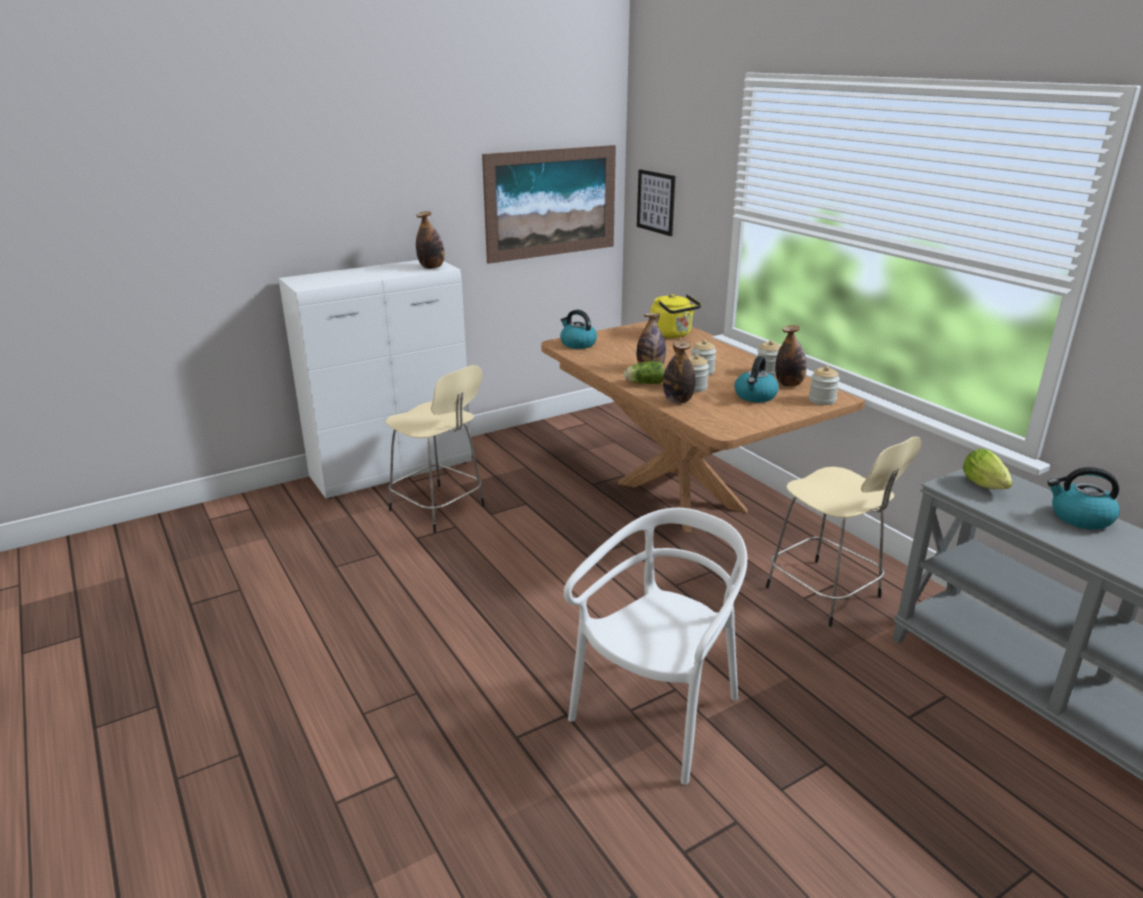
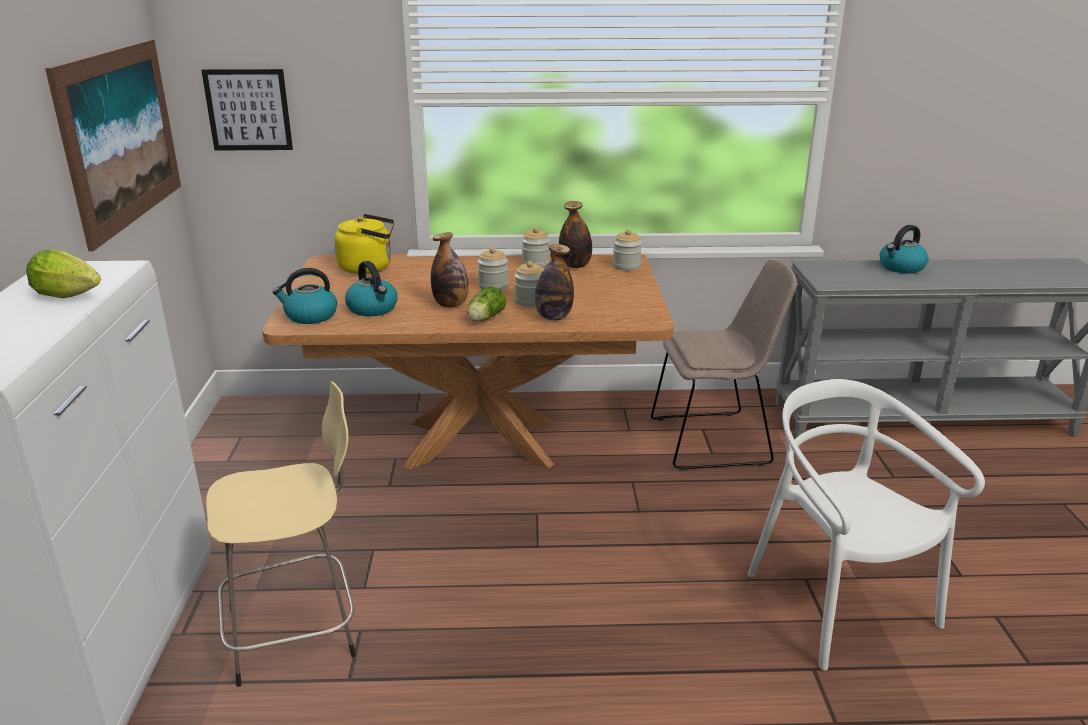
camera: 60 degrees left, 0 degrees up
bottle [416,211,445,269] -> none
kettle [735,356,779,402] -> kettle moved to [345,261,398,316]
beige stool [766,436,921,627] -> beige chair [651,259,797,471]
lettuce [963,449,1012,489] -> lettuce moved to [26,249,101,298]

